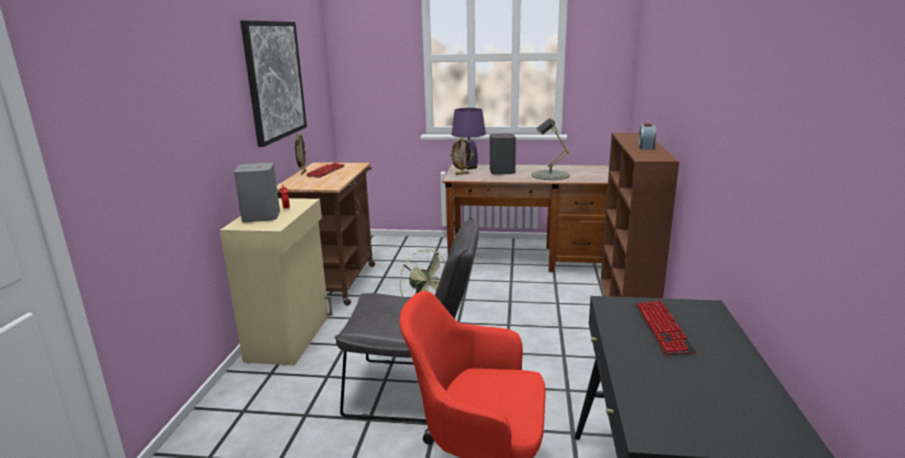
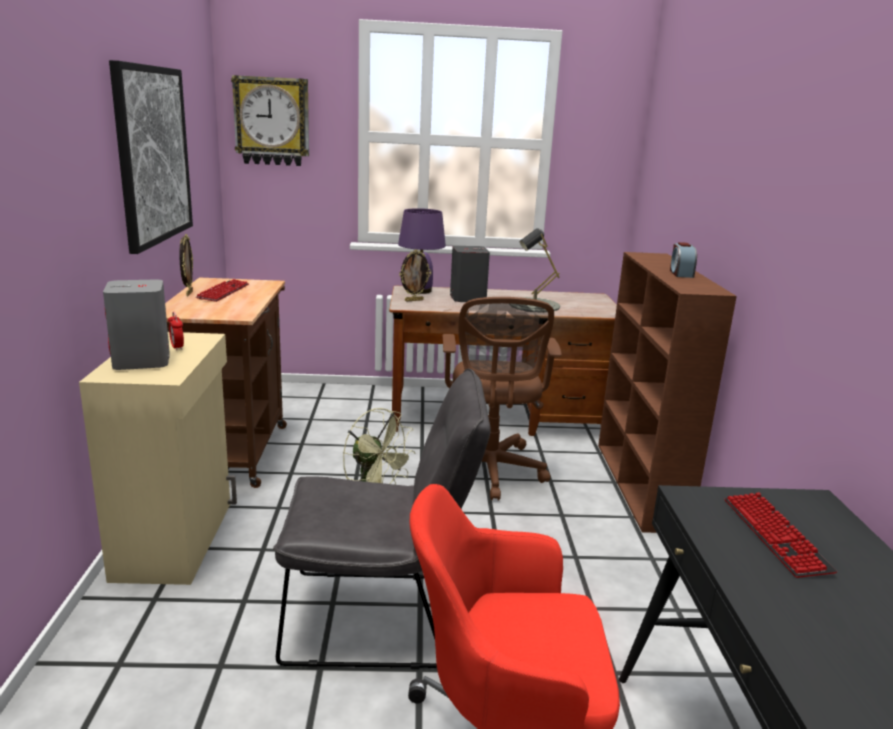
camera: 10 degrees left, 0 degrees up
none -> wall clock [231,75,309,166]
none -> brown office chair [442,297,562,500]

